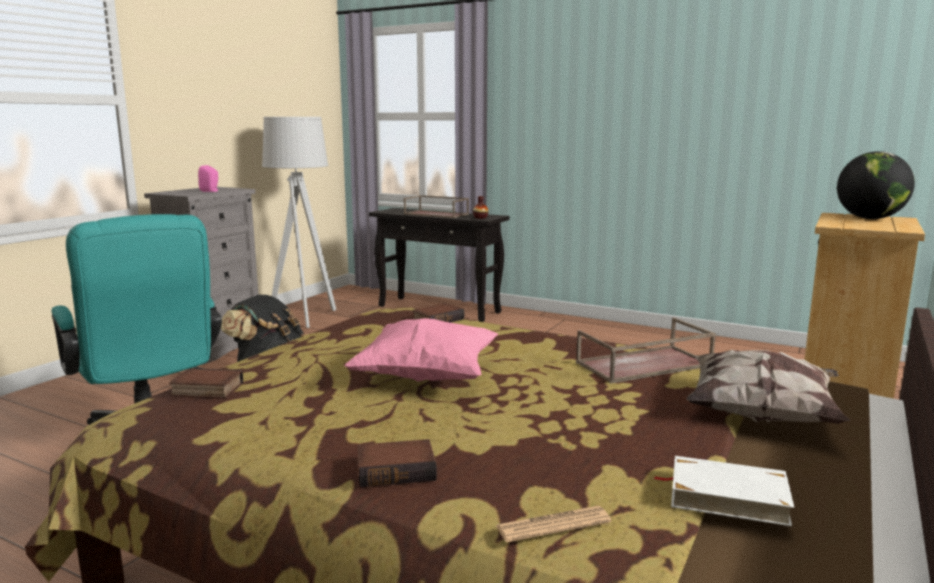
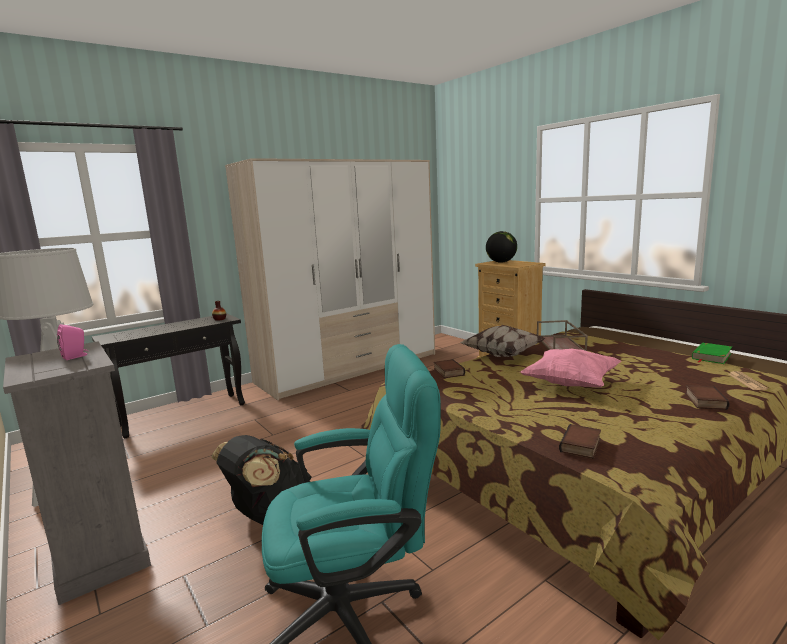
camera: 65 degrees left, 0 degrees up
brown tray [404,195,469,218] -> none
white book [653,456,794,526] -> green book [692,342,732,364]
pillow [686,350,850,424] -> pillow moved to [460,325,546,357]
none -> wardrobe [225,158,435,400]

